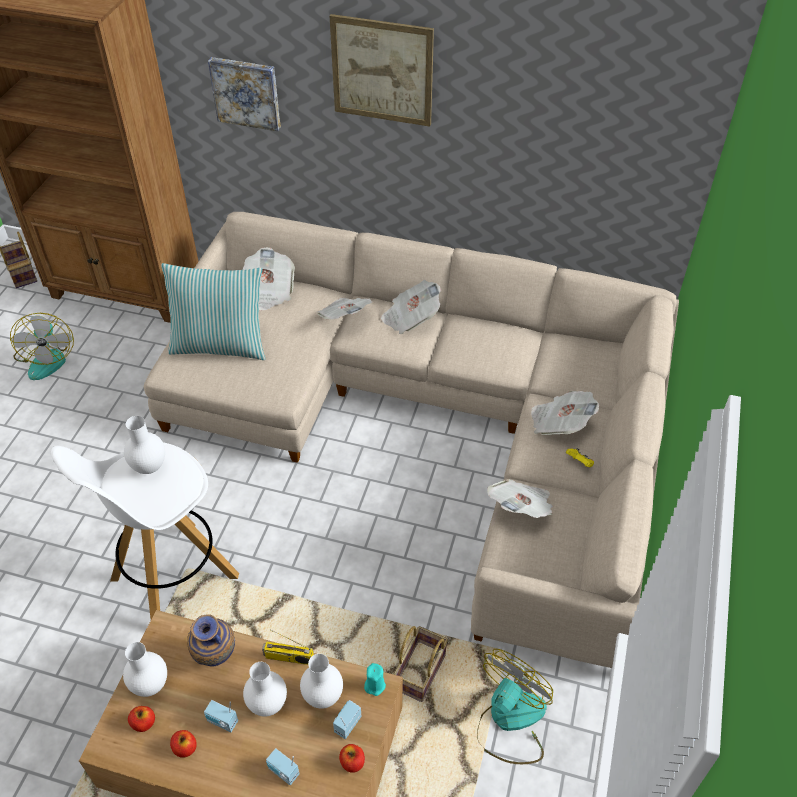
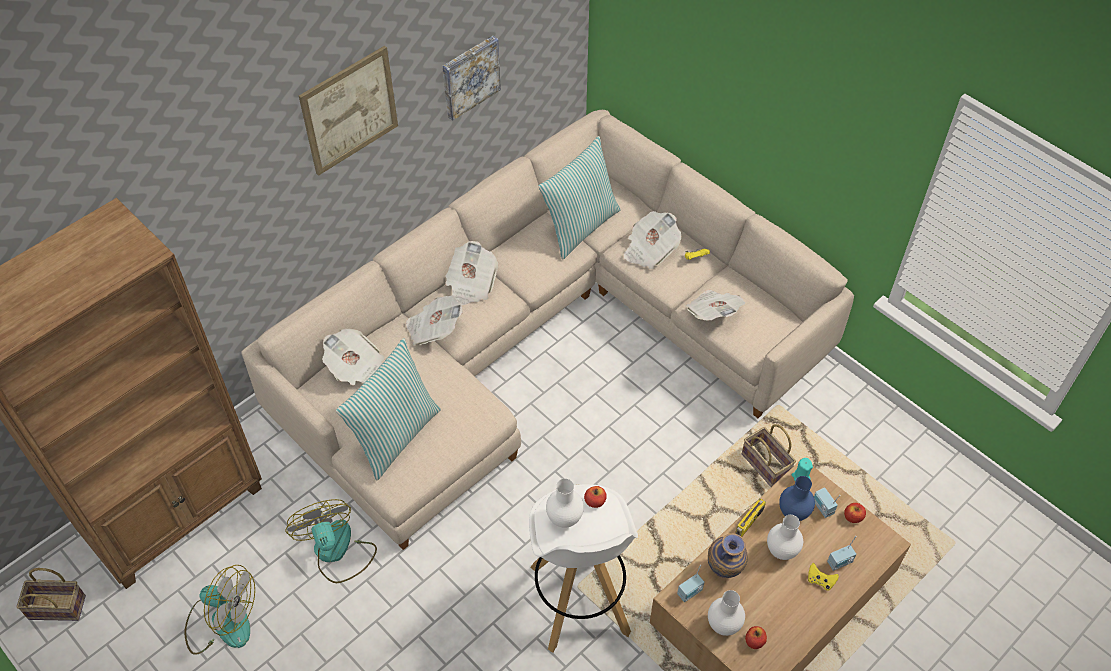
camera: 60 degrees left, 5 degrees up
apple [170,730,197,757] -> apple moved to [584,486,607,508]
radio [204,700,238,732] -> radio moved to [677,565,704,602]
picture [208,57,281,131] -> picture moved to [443,35,501,121]
white vase [300,654,343,709] -> blue vase [779,476,815,521]
fan [477,649,553,764] -> fan moved to [285,499,377,583]
none -> pillow [538,136,621,259]
none -> yellow game controller [808,563,839,591]

